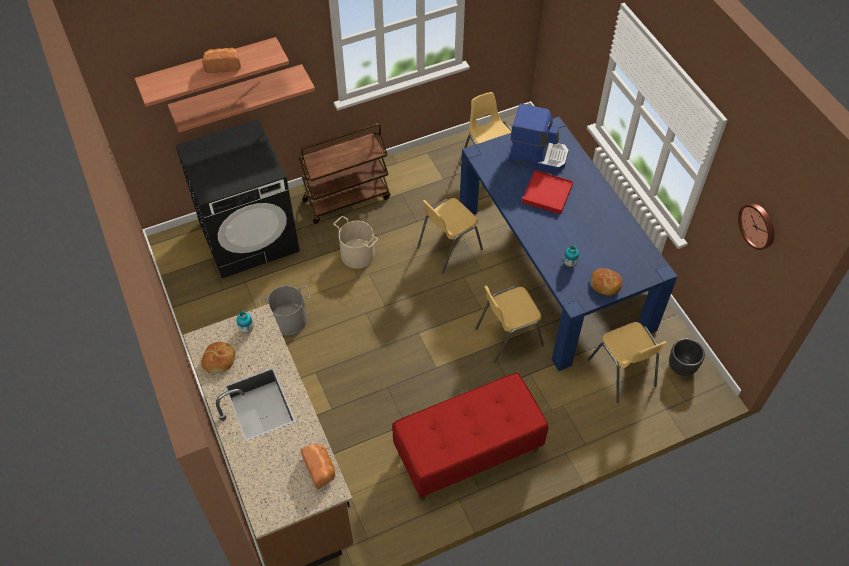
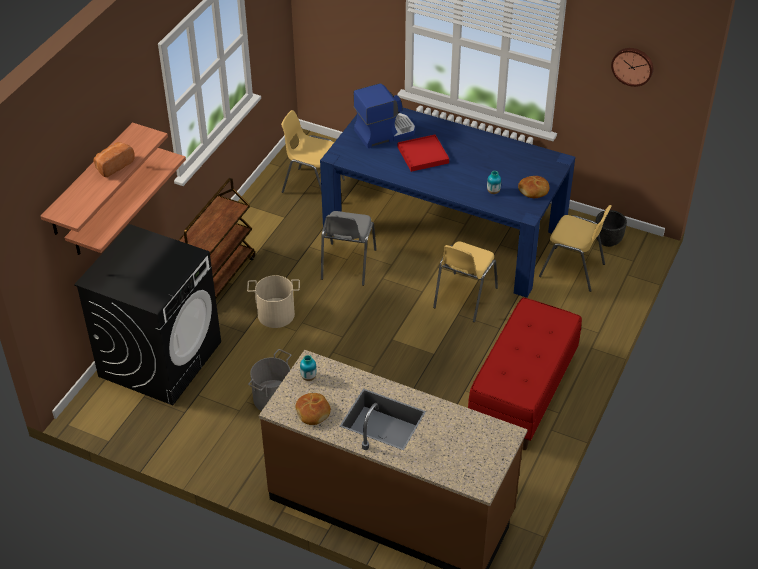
camera: 40 degrees left, 10 degrees down
bread [301,444,335,489] -> none
yellow chair [417,198,483,274] -> grey chair [321,211,377,286]

